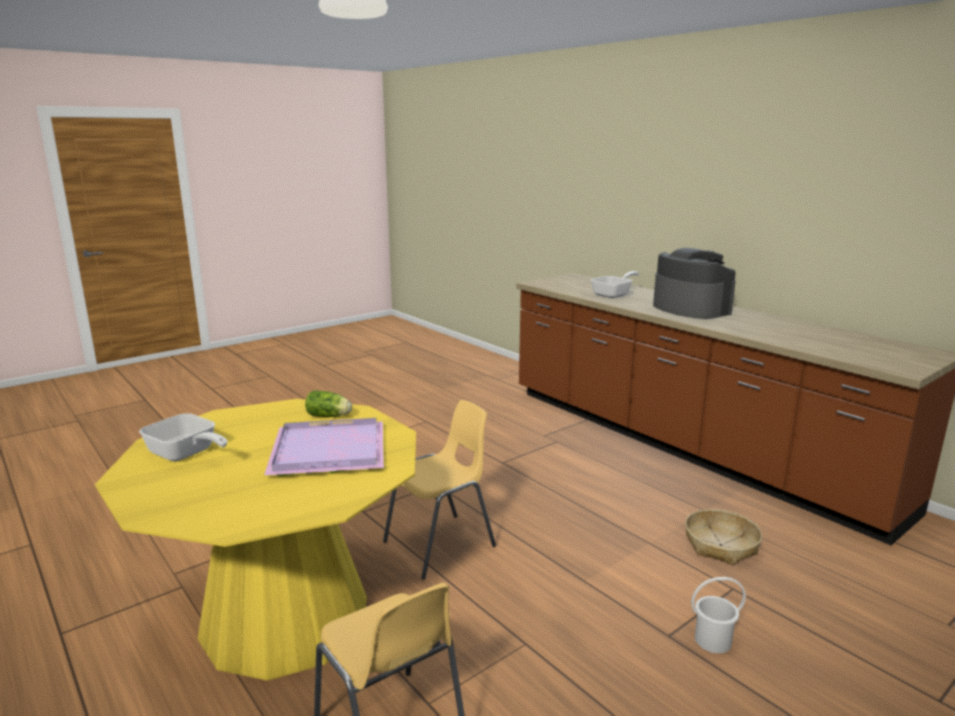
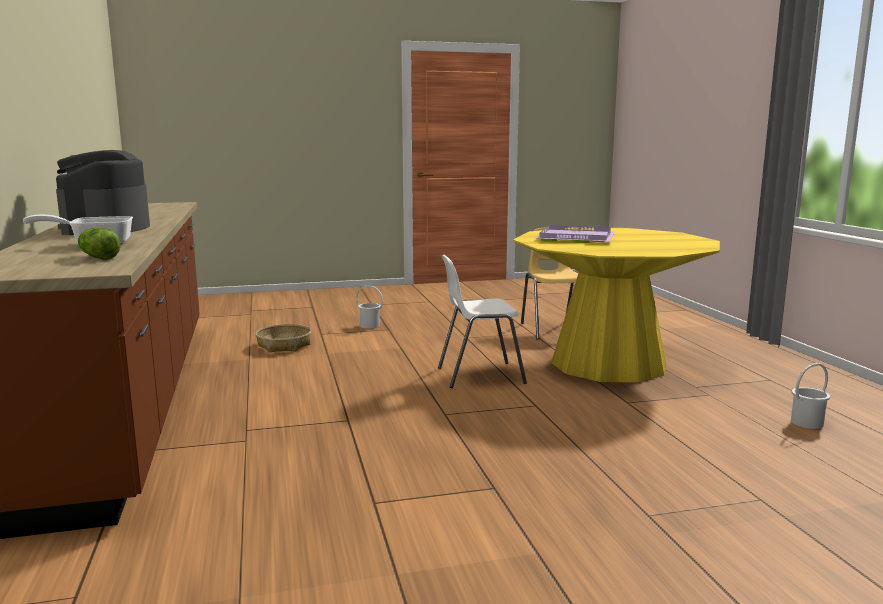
camera: 155 degrees left, 5 degrees down
frying pan [139,413,228,461] -> none
lettuce [305,390,352,417] -> lettuce moved to [78,228,121,260]
yellow chair [383,400,496,580] -> white chair [438,255,527,388]
none -> white bucket [791,363,830,429]

